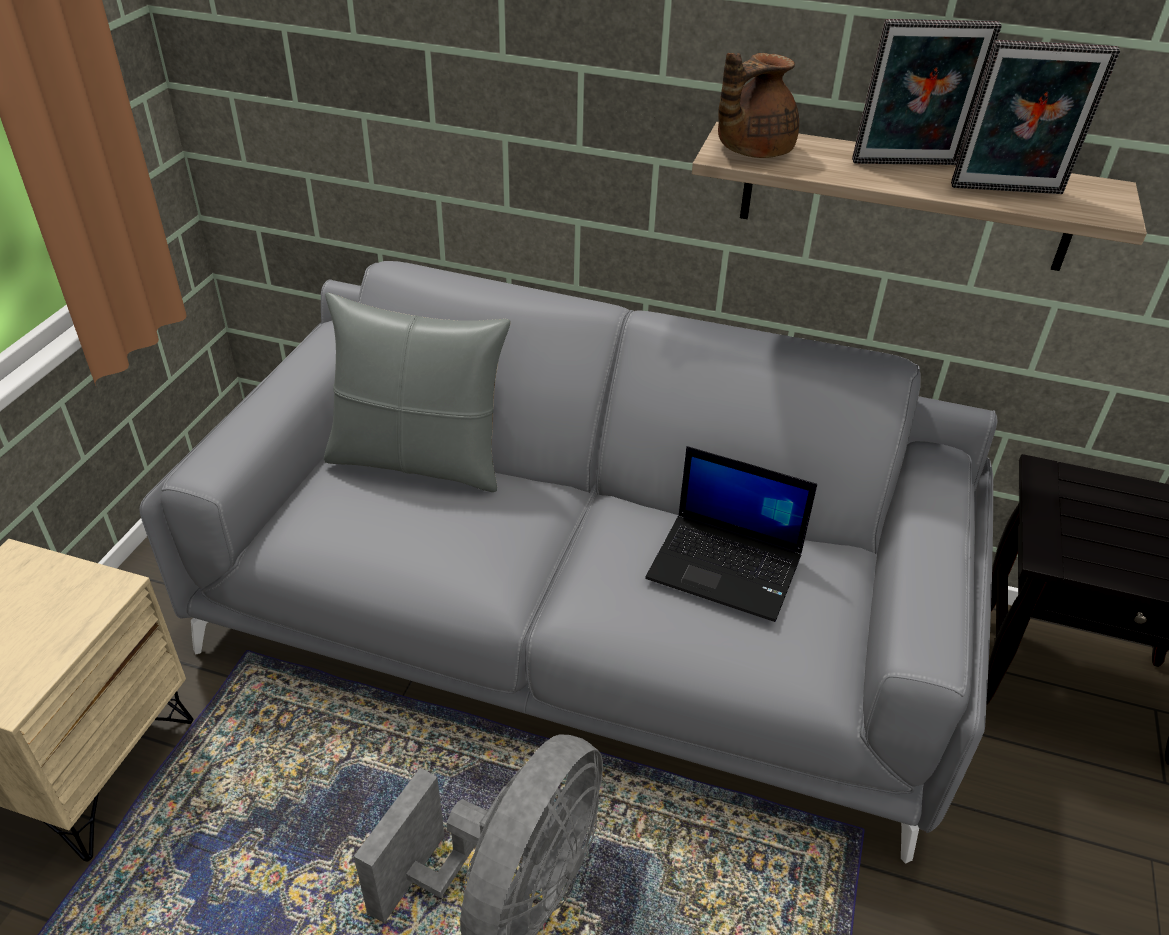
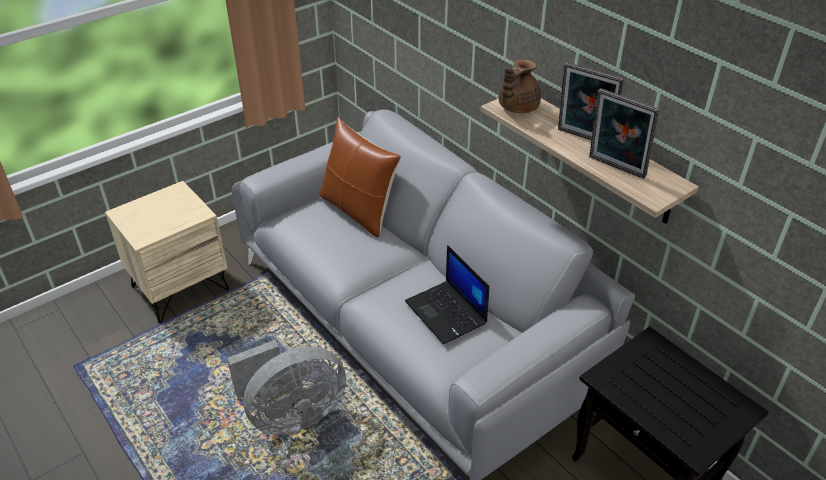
camera: 35 degrees right, 0 degrees up
grey pillow [324,293,510,492] -> brown pillow [319,117,401,237]
brown teapot [718,53,799,158] -> brown teapot turned 45 degrees counterclockwise [499,59,541,114]

